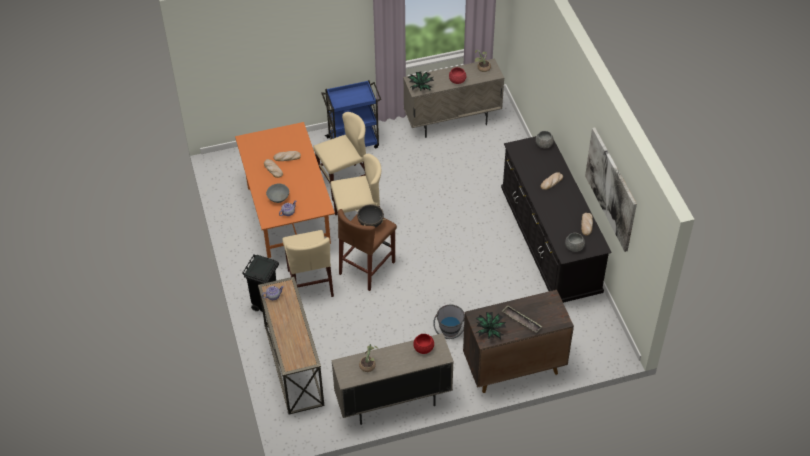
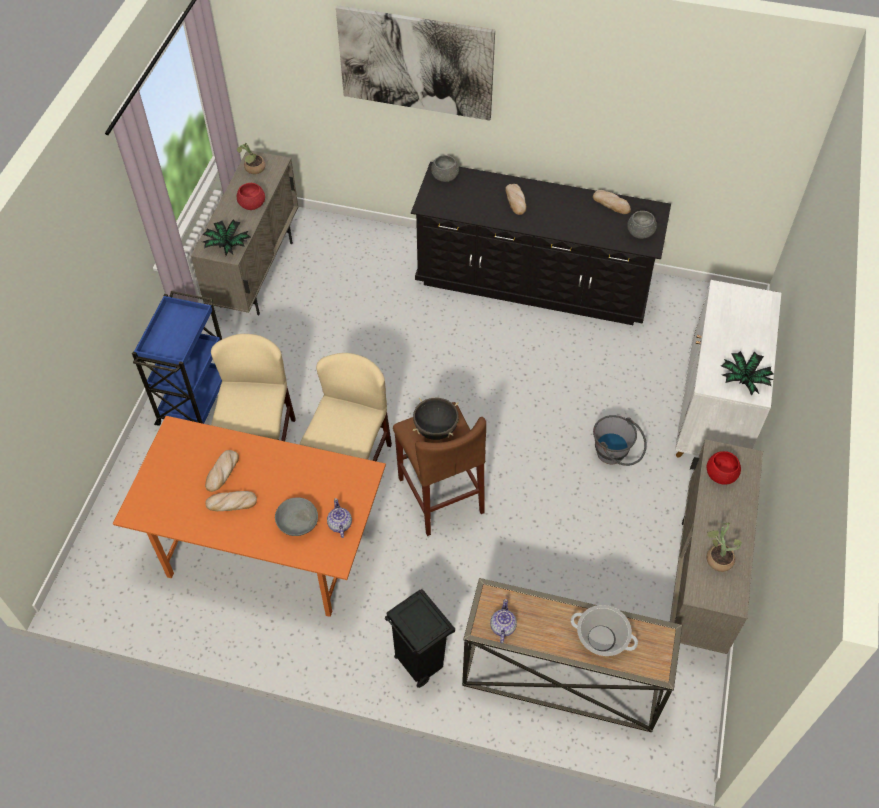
camera: 60 degrees left, 5 degrees up
beige chair [282,230,334,297] -> none
brown cabinet [463,290,574,393] -> white cabinet [675,280,781,458]
tray [502,305,542,333] -> none
picture [585,127,637,252] -> picture moved to [336,5,495,121]
none -> cooking pot [571,605,638,656]

